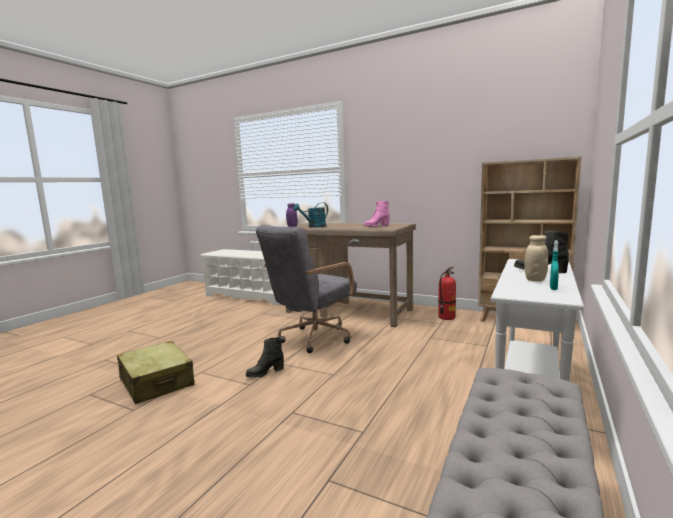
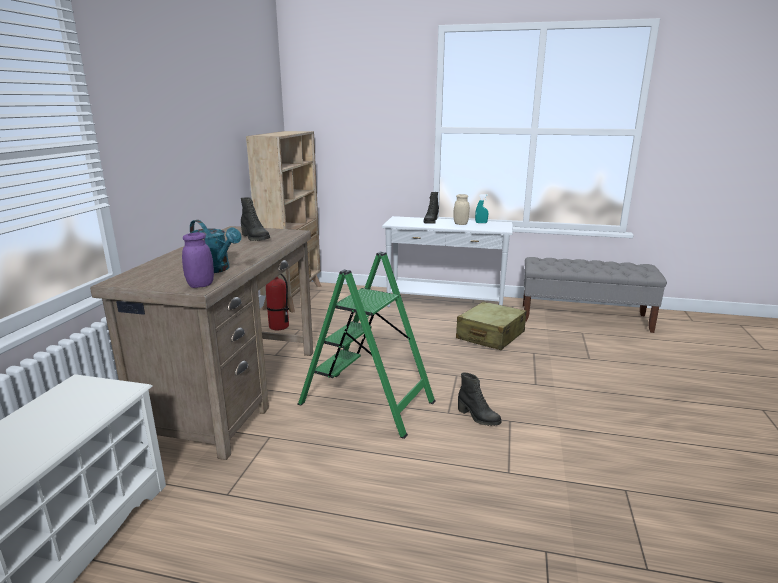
camera: 105 degrees left, 10 degrees up
beige suitcase [117,341,195,404] -> beige suitcase moved to [456,301,526,350]
grey office chair [256,225,357,353] -> green step ladder [297,251,436,439]
pink boot [364,201,390,227] -> black boot [241,197,270,241]

